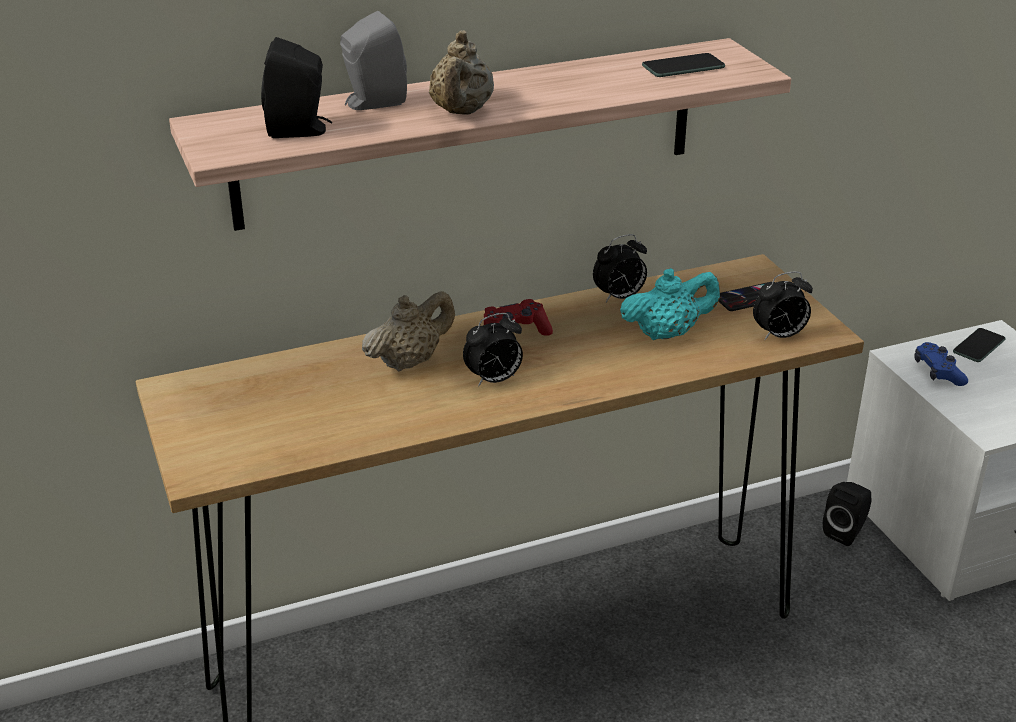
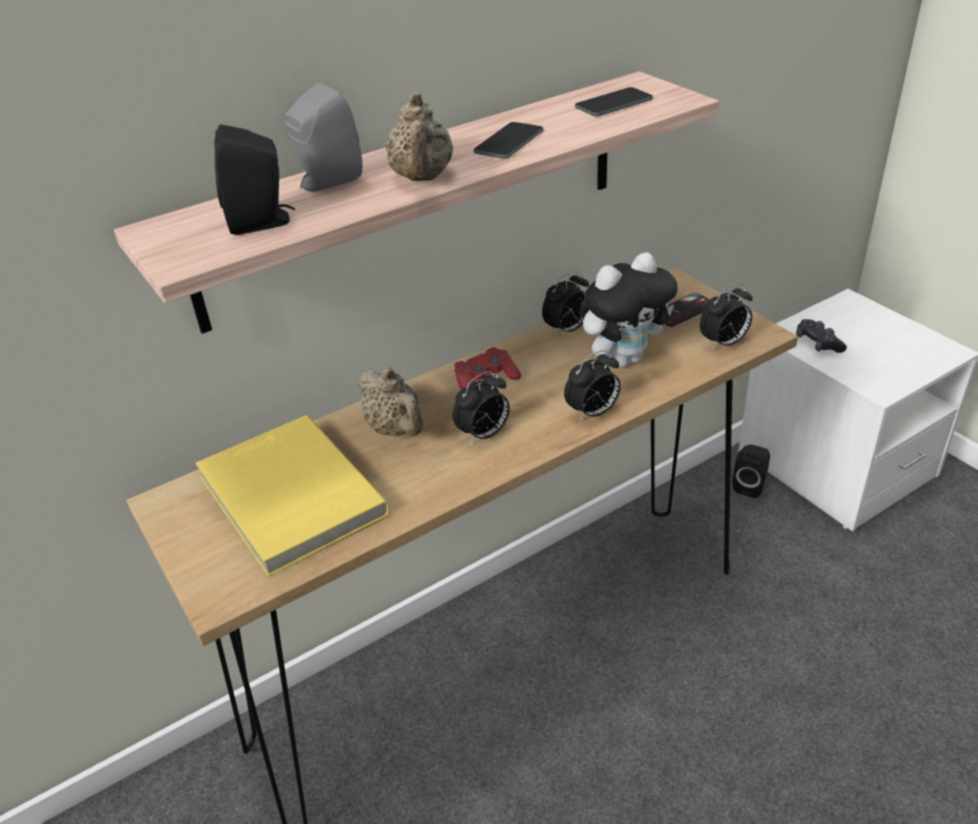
camera: 10 degrees left, 5 degrees up
beige teapot [362,291,455,372] -> beige teapot turned 105 degrees clockwise [358,367,423,436]
turquoise teapot [620,268,720,340] -> plush toy [580,252,678,367]
blue game controller [914,342,968,386] -> black game controller [796,319,847,353]
phone [953,328,1005,362] -> phone moved to [473,122,544,159]
none -> yellow book [196,415,390,576]
none -> alarm clock [564,350,621,421]

